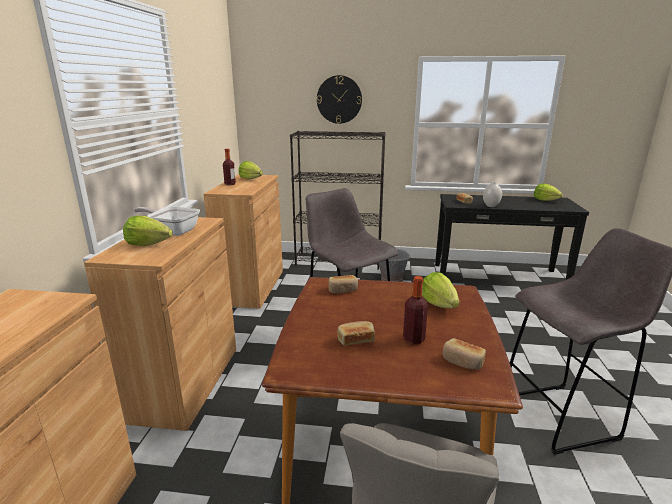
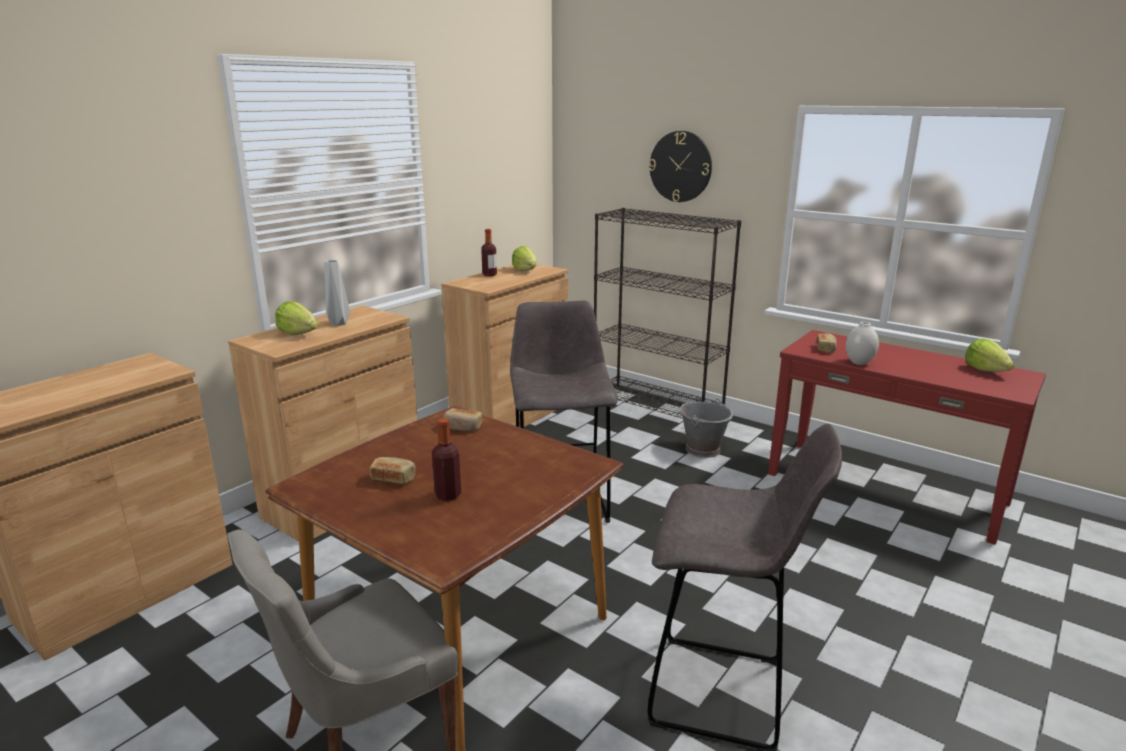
camera: 30 degrees right, 0 degrees up
frying pan [134,207,200,236] -> grey vase [324,260,350,326]
lettuce [422,272,459,308] -> none
black console table [435,194,589,280] -> red console table [768,330,1046,545]
bread [443,338,486,370] -> none

